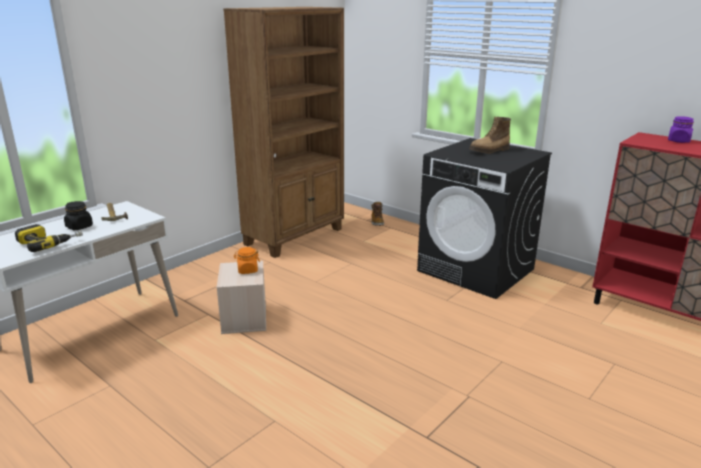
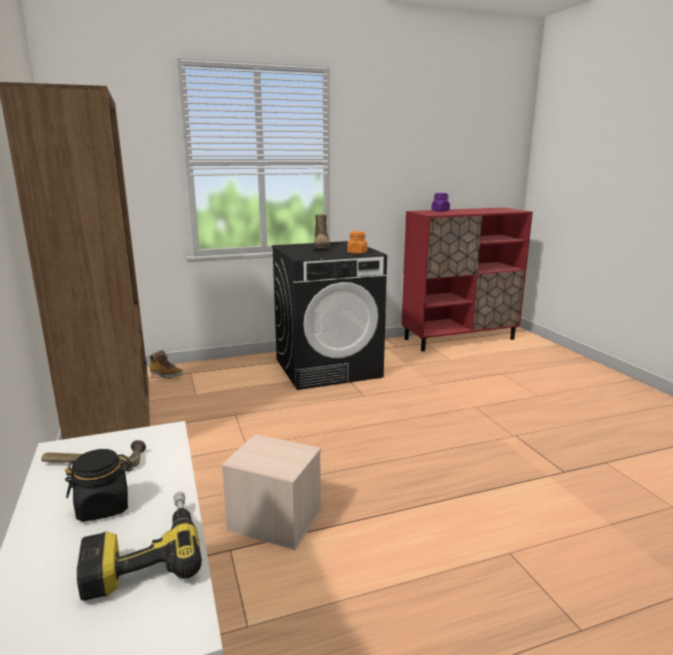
camera: 60 degrees left, 5 degrees down
orange jar [234,247,260,274] -> orange jar moved to [347,231,367,254]

